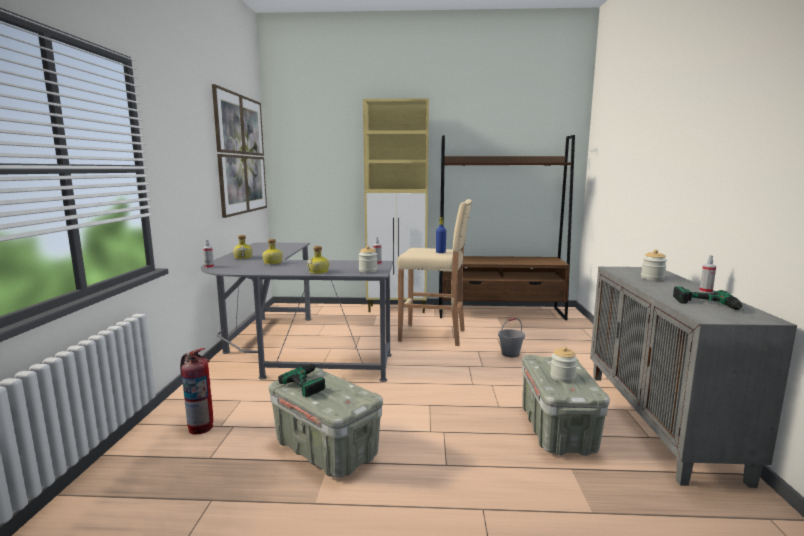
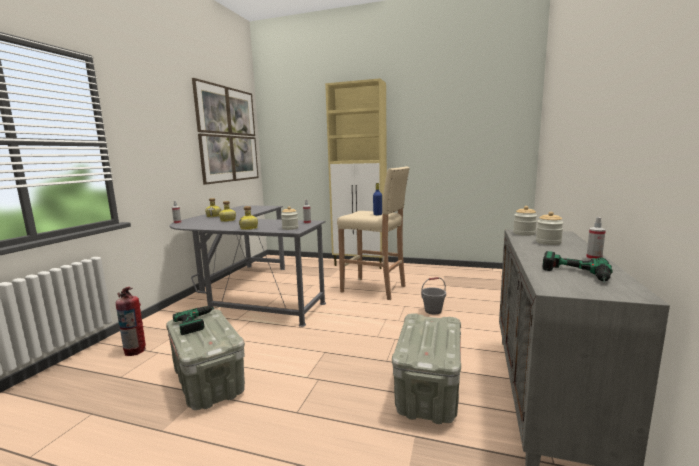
camera: 15 degrees right, 0 degrees up
brown bookcase [439,135,575,320] -> none
jar [550,347,577,382] -> jar moved to [513,206,537,236]

